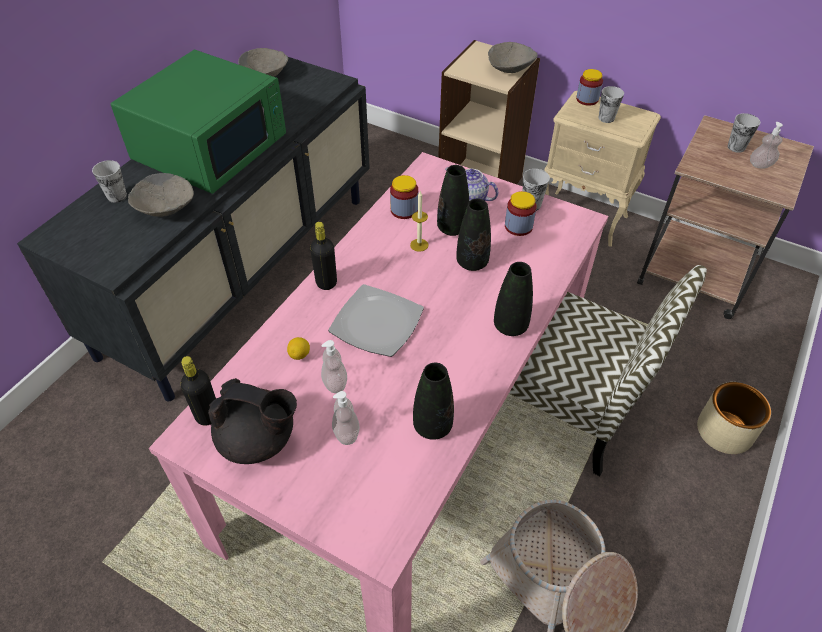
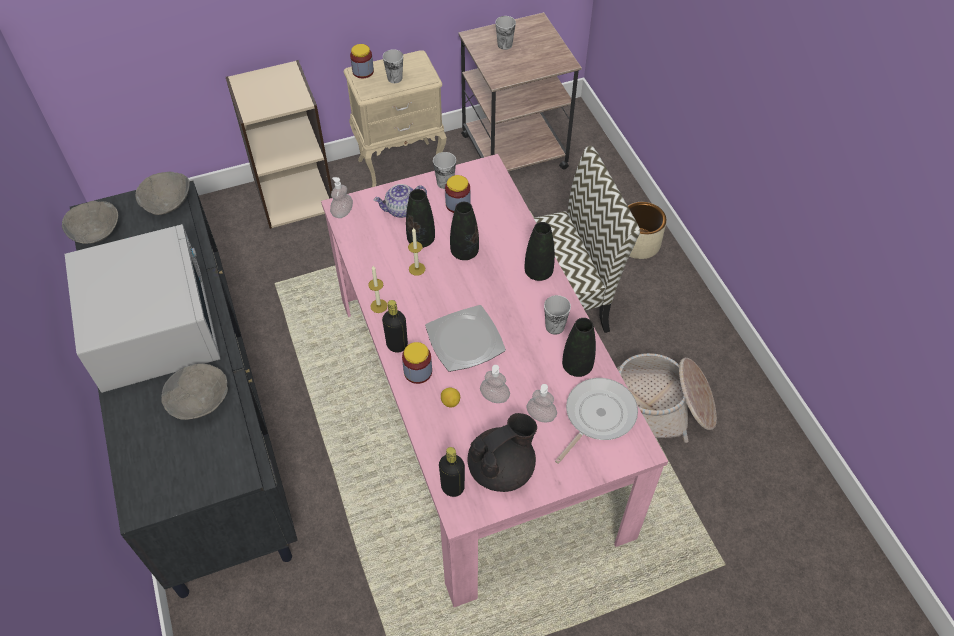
camera: 50 degrees left, 5 degrees up
cup [92,160,127,203] -> cup moved to [544,295,571,335]
green microwave [111,49,286,194] -> white microwave [65,224,220,393]
jar [390,175,418,219] -> jar moved to [402,342,432,384]
grey bowl [488,42,538,73] -> grey bowl moved to [135,172,190,215]
soap dispenser [750,122,783,169] -> soap dispenser moved to [330,177,353,218]
none -> candle [368,266,388,313]
none -> frying pan [555,378,638,464]

